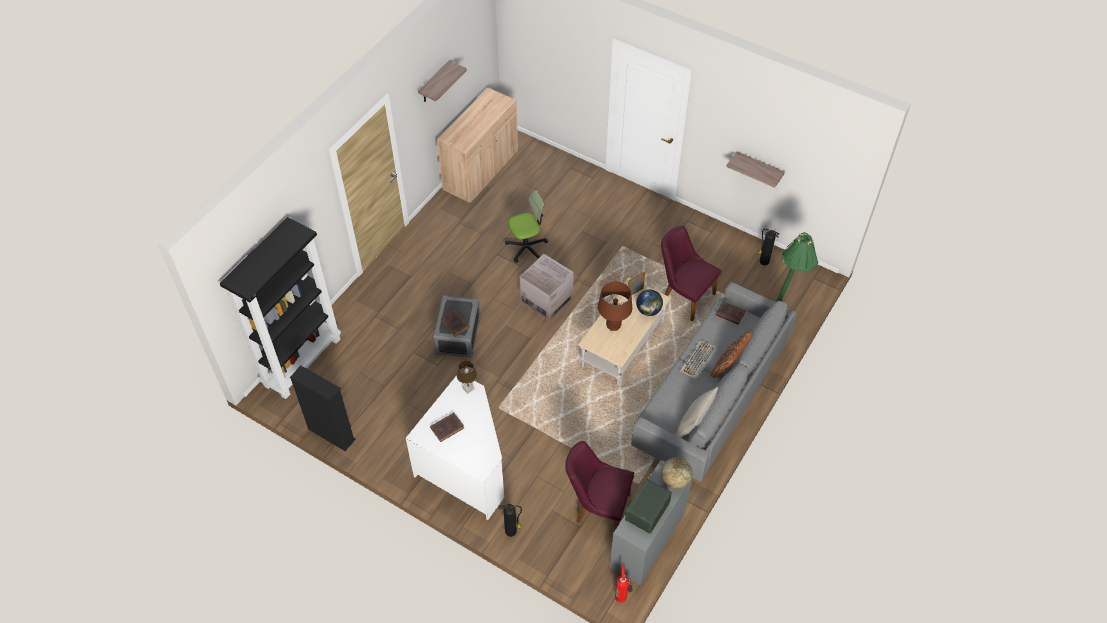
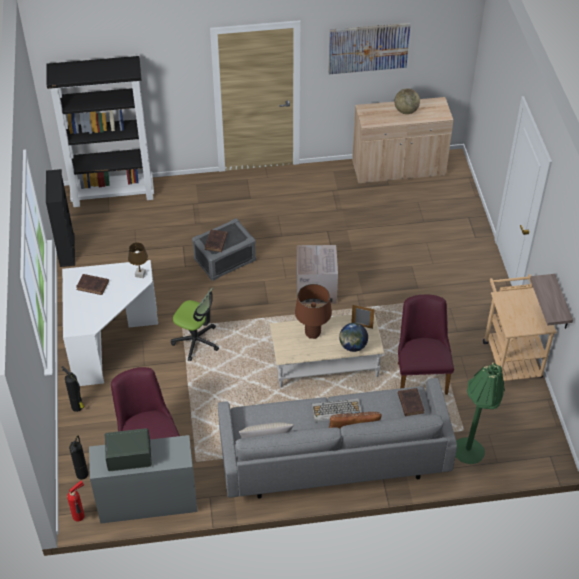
camera: 50 degrees right, 5 degrees down
shelf [418,61,467,102] -> picture [328,23,410,74]
office chair [505,190,548,263] -> office chair moved to [171,288,219,361]
globe [661,457,692,489] -> globe moved to [394,88,420,114]
fire extinguisher [758,228,779,265] -> fire extinguisher moved to [69,436,88,480]
none -> beige cart [483,274,557,381]

